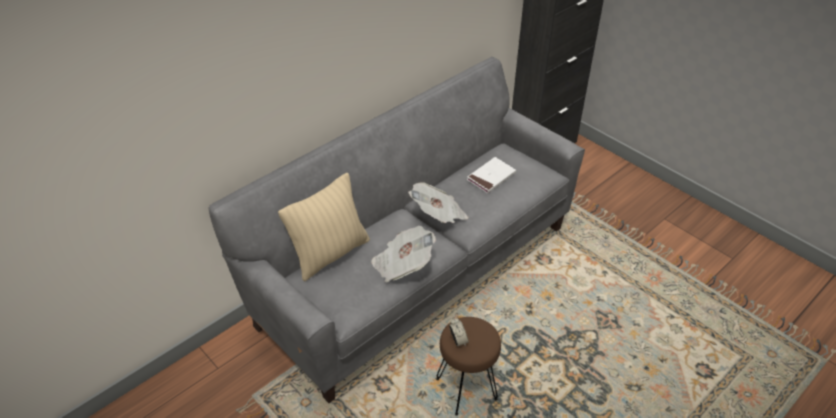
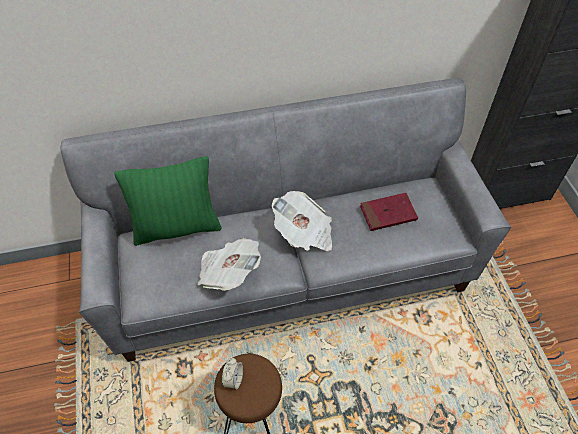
camera: 30 degrees right, 10 degrees up
beige pillow [278,173,370,281] -> green pillow [114,156,221,246]
white book [467,157,516,193] -> red book [360,193,418,231]

